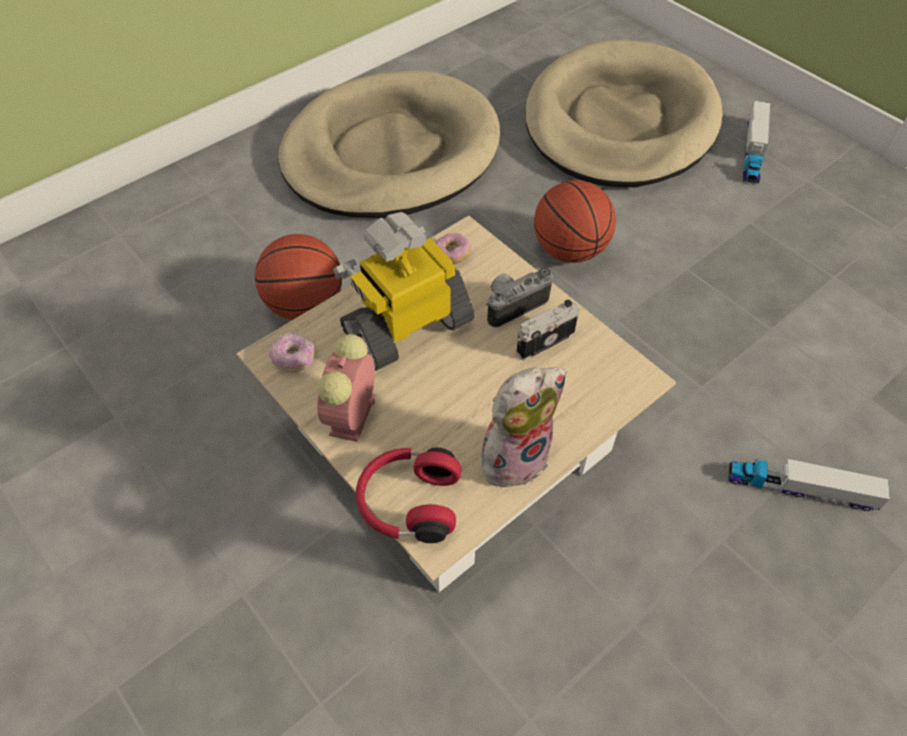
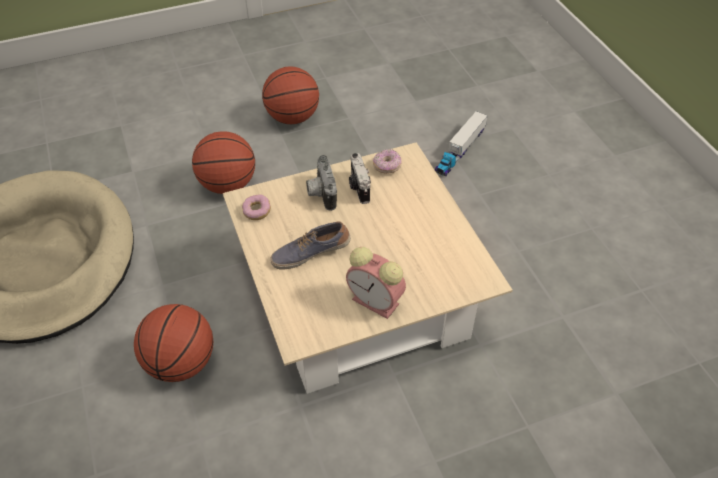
camera: 70 degrees left, 5 degrees down
donut [269,333,315,373] -> donut moved to [373,149,401,174]
toy robot [333,212,474,371] -> shoe [270,221,351,270]
red headphones [356,448,461,543] -> none
plush toy [481,367,567,487] -> none
beige dog bed [525,40,723,187] -> none
toy truck [743,101,770,183] -> none
none -> basketball [262,66,319,124]

